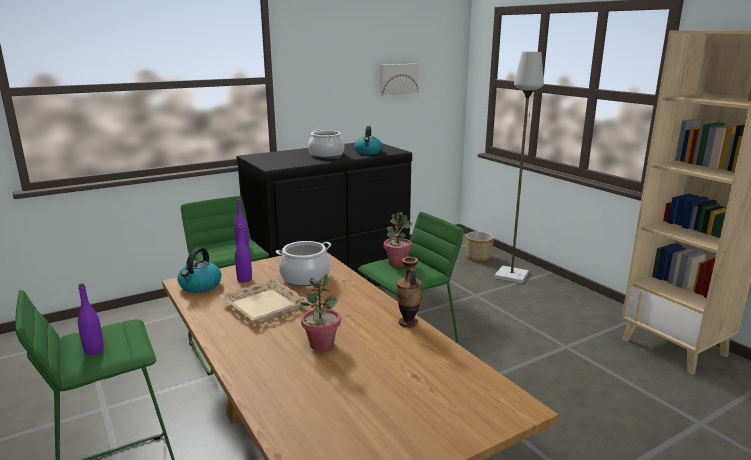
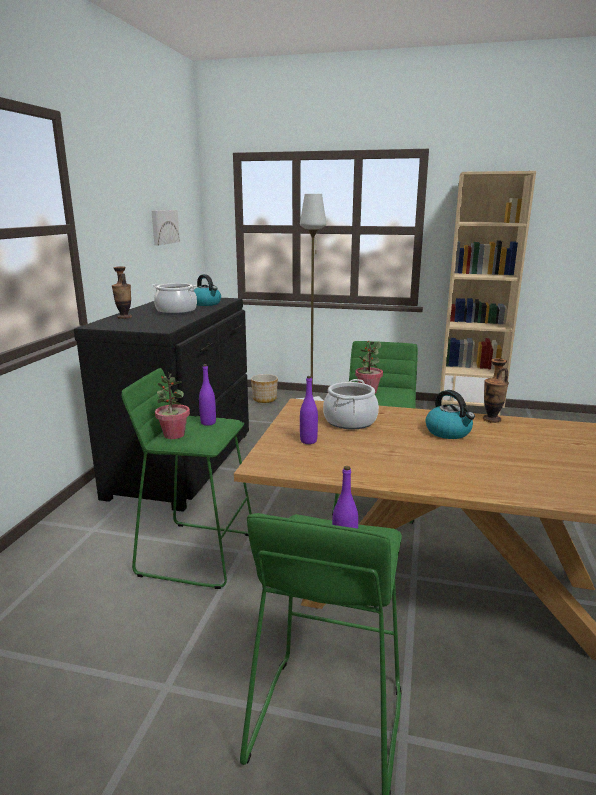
camera: 45 degrees left, 0 degrees up
kettle [177,247,221,293] -> kettle moved to [425,390,475,439]
beige tray [219,278,309,324] -> none
potted plant [300,273,341,351] -> potted plant moved to [155,372,190,439]
none -> vase [112,266,132,319]

